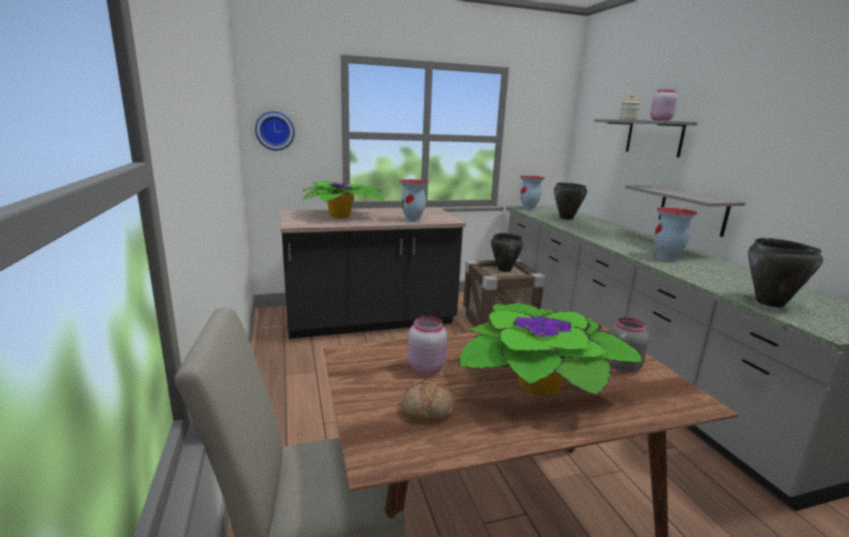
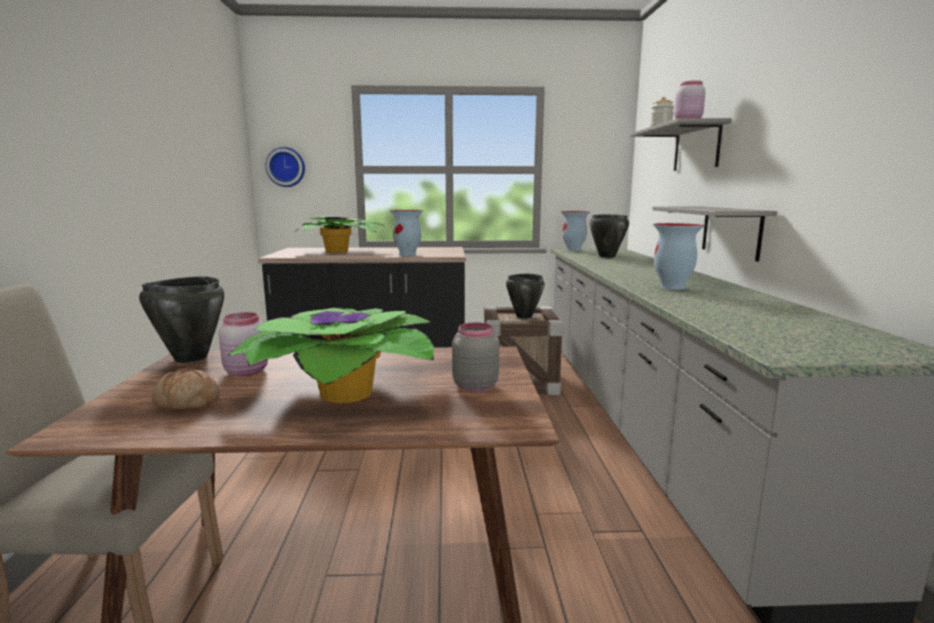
camera: 15 degrees right, 5 degrees down
black cooking pot [748,238,823,308] -> black cooking pot moved to [139,276,224,363]

